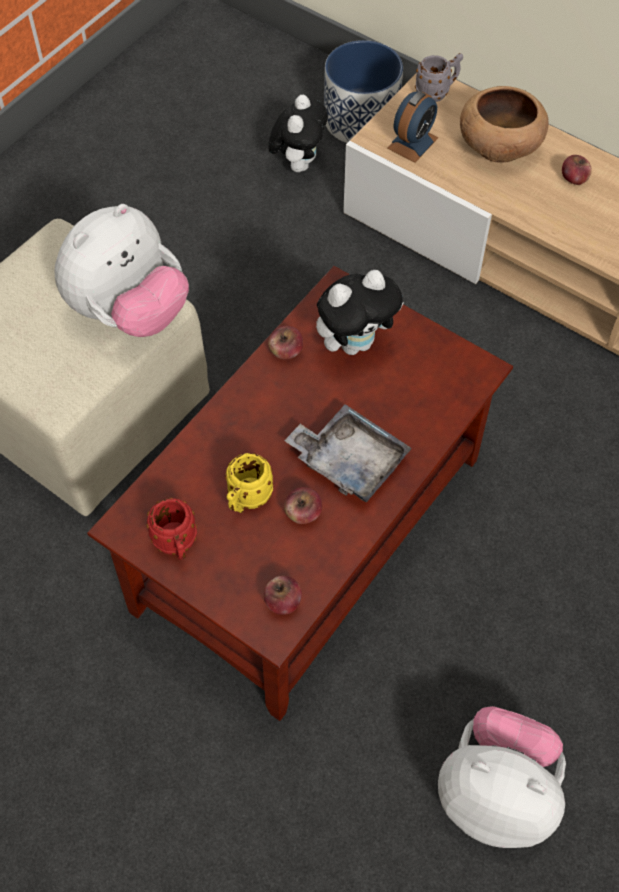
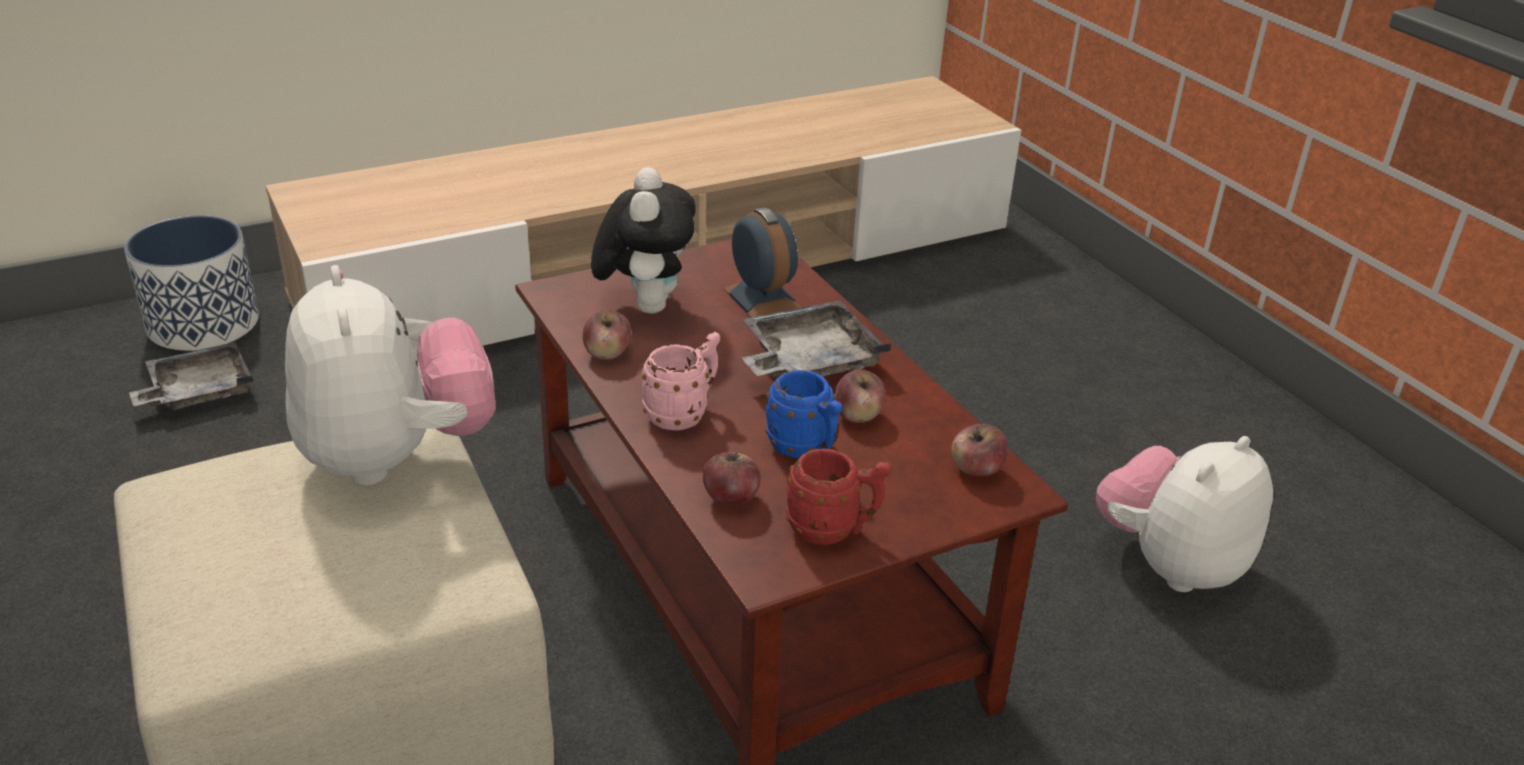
camera: 65 degrees left, 25 degrees down
yellow mug [225,453,273,513] -> blue mug [765,370,842,458]
plush toy [268,95,328,172] -> grey tray [129,342,253,410]
alarm clock [387,91,438,163] -> alarm clock moved to [723,207,801,317]
grey mug [415,53,463,102] -> none
brown bowl [460,86,549,162] -> none
apple [562,155,592,185] -> apple moved to [703,451,761,504]
none -> pink mug [642,332,720,431]

